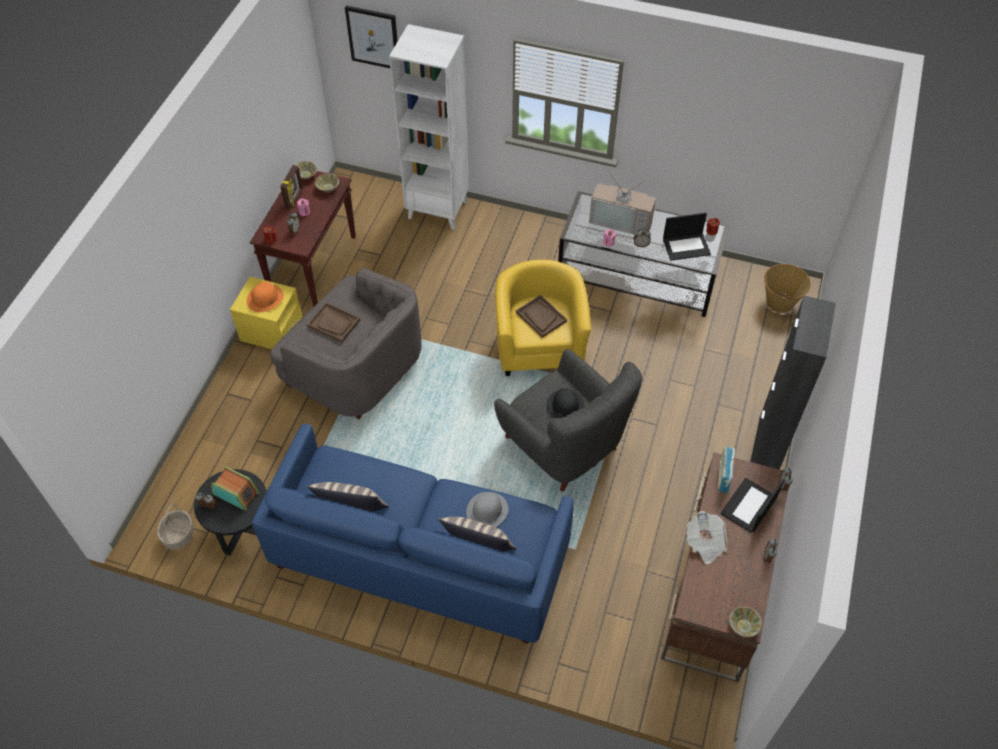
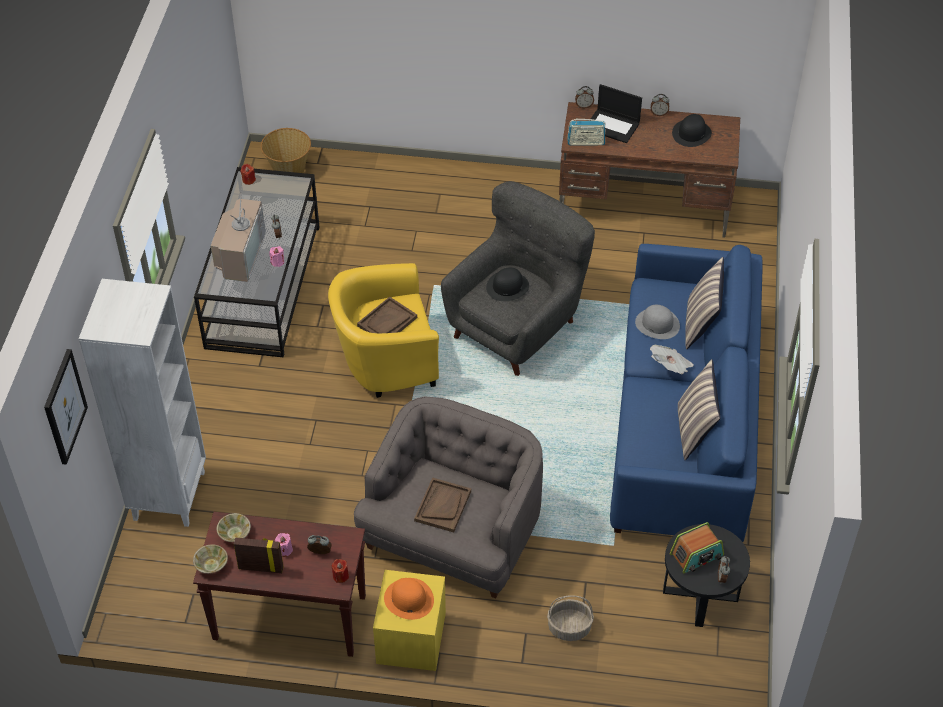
camera: 100 degrees left, 5 degrees down
basket [157,503,194,550] -> basket moved to [547,596,594,641]
radio [211,466,259,510] -> radio turned 135 degrees counterclockwise [669,522,724,573]
laptop [663,213,711,261] -> none
newspaper [686,511,727,564] -> newspaper moved to [650,345,694,374]
beige bowl [729,606,762,637] -> none
black cabinet [750,296,836,469] -> none
none -> black hat [672,114,712,147]

